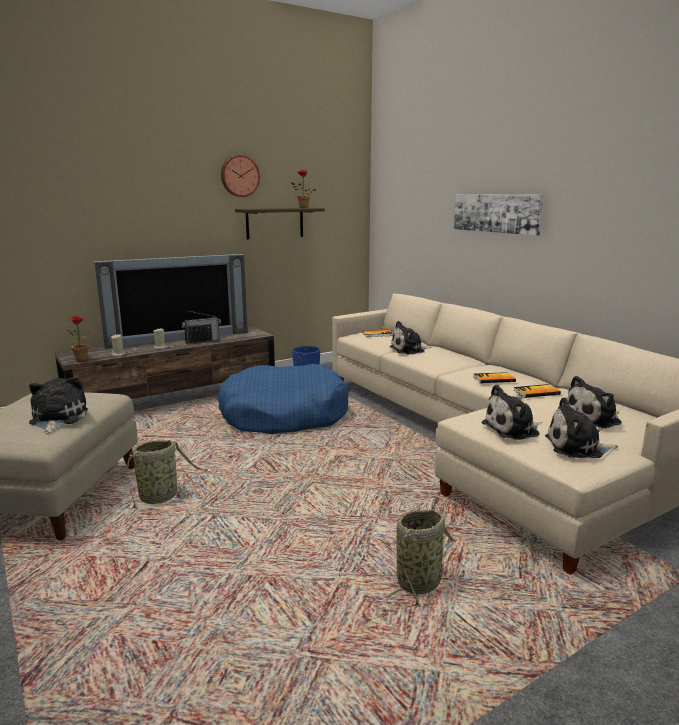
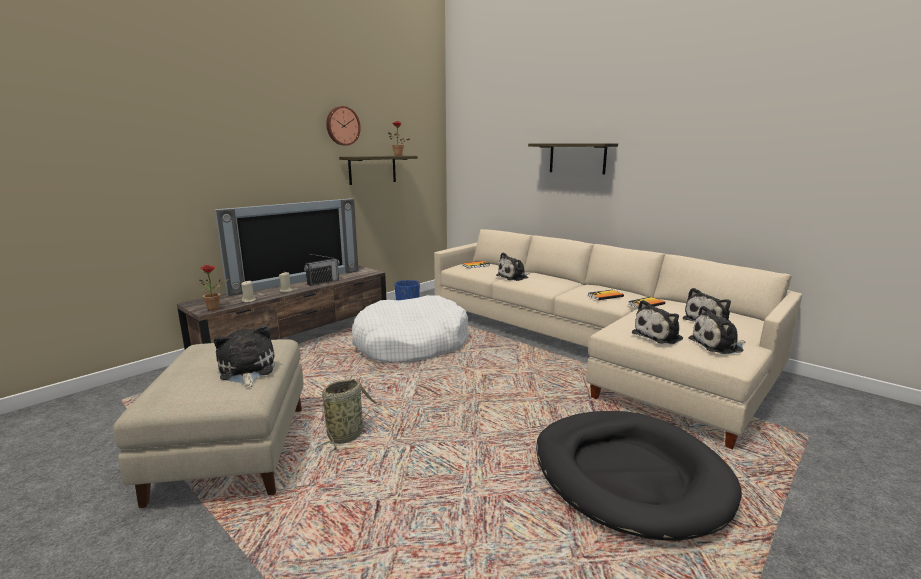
camera: 15 degrees left, 0 degrees up
blue dog bed [217,364,349,434] -> white dog bed [352,295,469,362]
basket [386,509,457,607] -> black dog bed [536,411,742,541]
picture [454,194,544,236] -> shelf [528,143,618,174]

